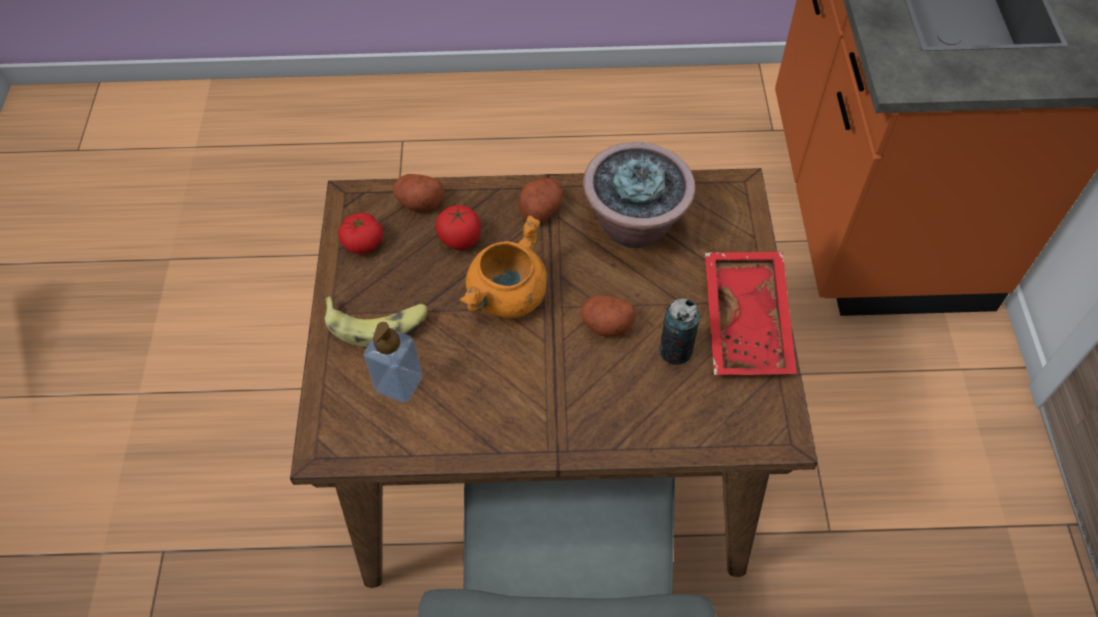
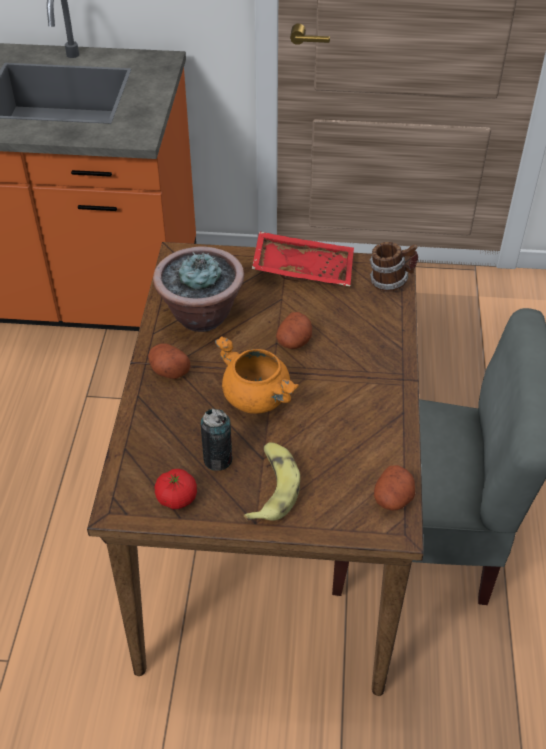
camera: 85 degrees left, 10 degrees down
soap dispenser [364,322,423,403] -> none
potato [393,174,444,211] -> potato moved to [374,465,415,510]
tomato [435,205,481,249] -> none
can [659,299,700,365] -> can moved to [201,408,233,471]
none -> mug [370,242,418,292]

